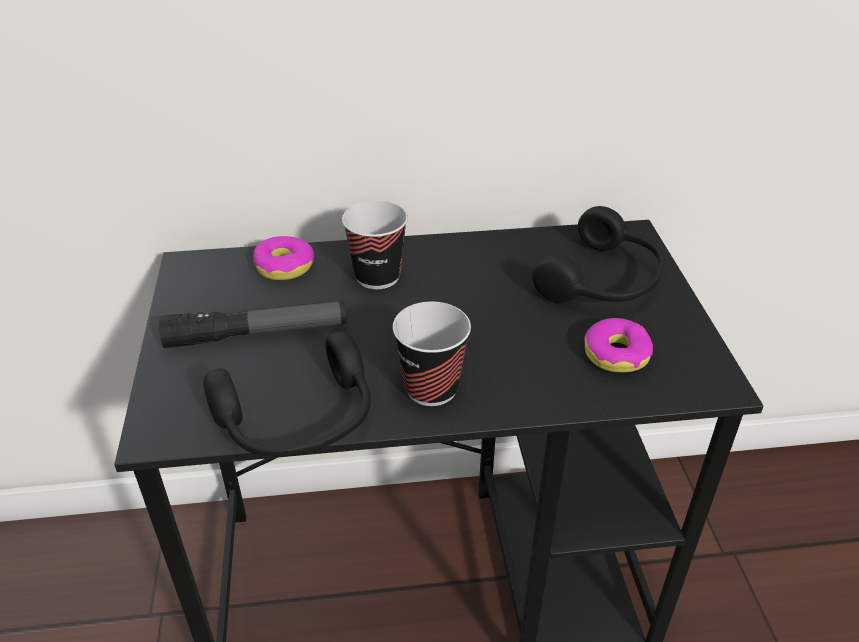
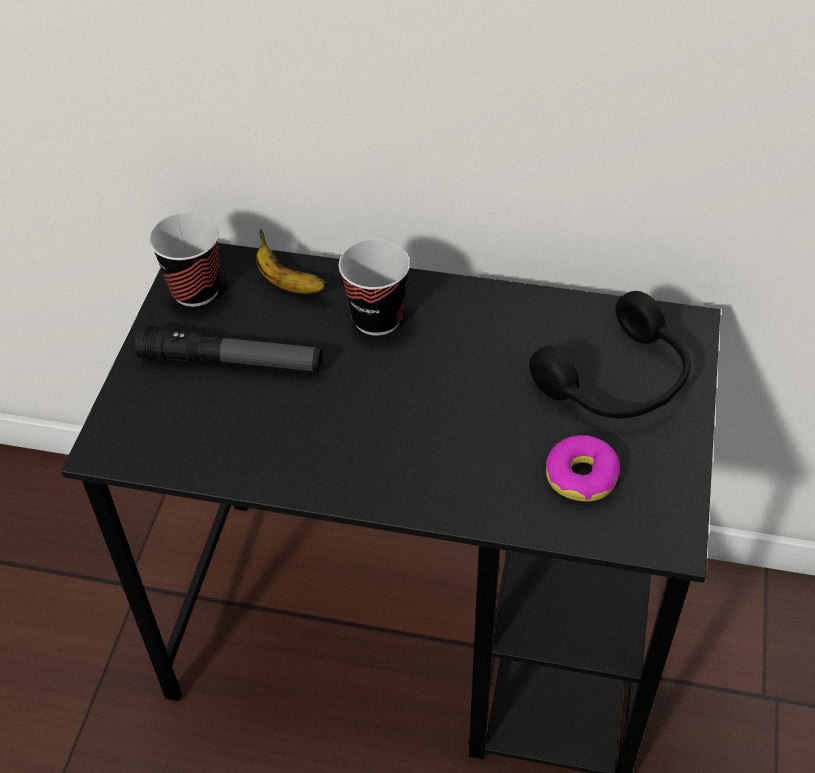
camera: 20 degrees right, 10 degrees up
black headphones [203,331,371,457] -> none
donut [254,236,314,280] -> banana [256,229,328,294]
cup [392,302,471,406] -> cup moved to [149,212,220,307]

